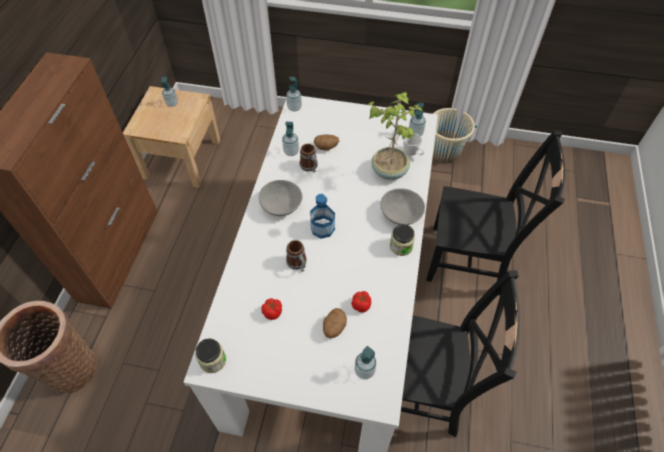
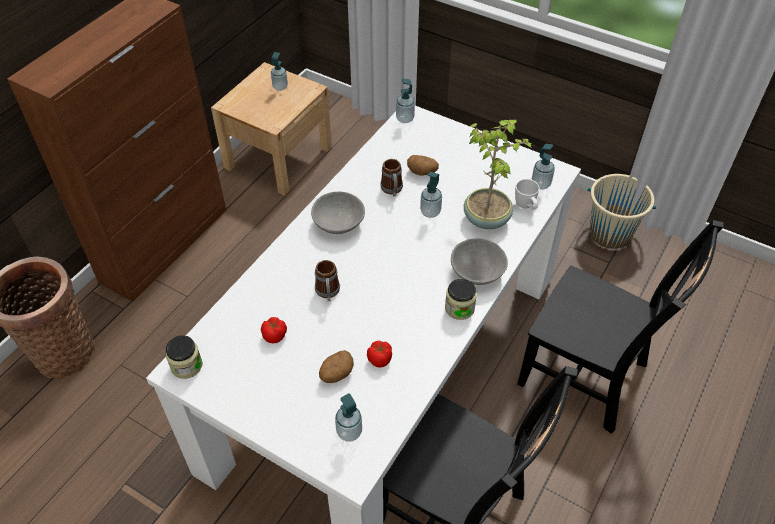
camera: 20 degrees right, 5 degrees down
soap dispenser [282,122,299,156] -> soap dispenser moved to [420,172,442,218]
bottle [310,194,335,239] -> none

